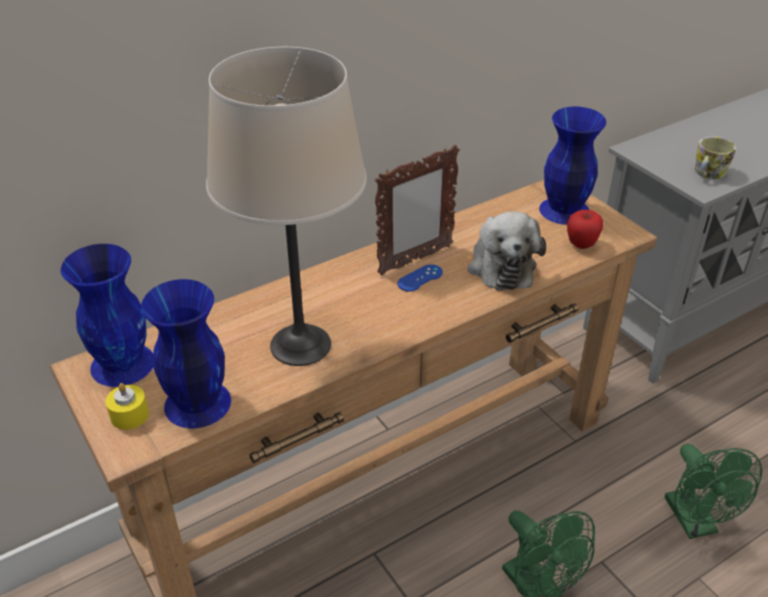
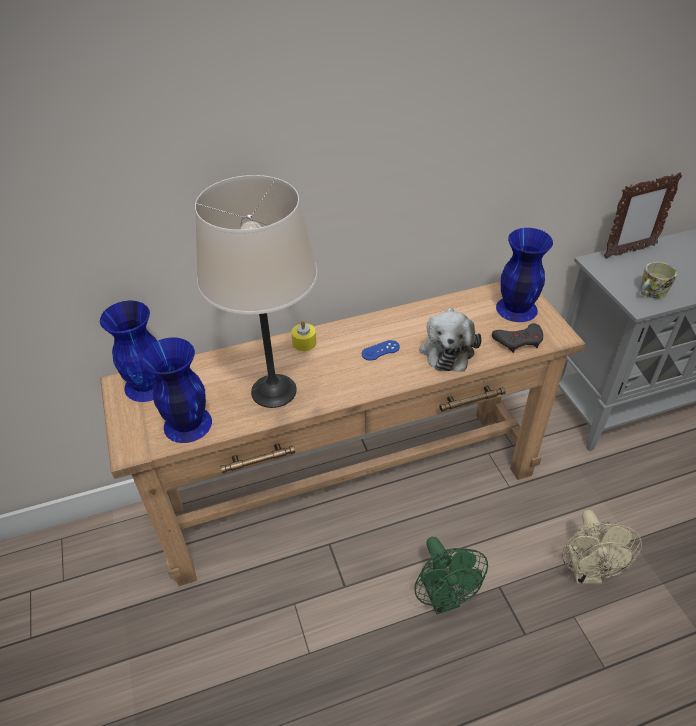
camera: 15 degrees right, 5 degrees up
yellow candle [105,383,149,430] -> yellow candle moved to [291,321,316,351]
picture frame [374,145,460,275] -> picture frame moved to [604,172,682,259]
apple [567,210,603,249] -> grey game controller [492,323,543,353]
green fan [665,443,762,539] -> beige fan [562,510,642,584]

